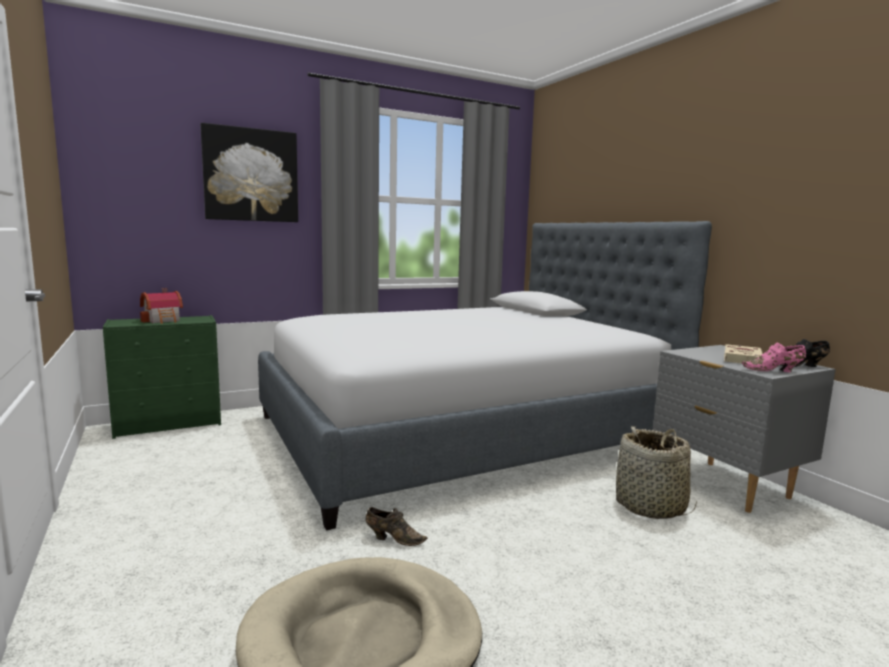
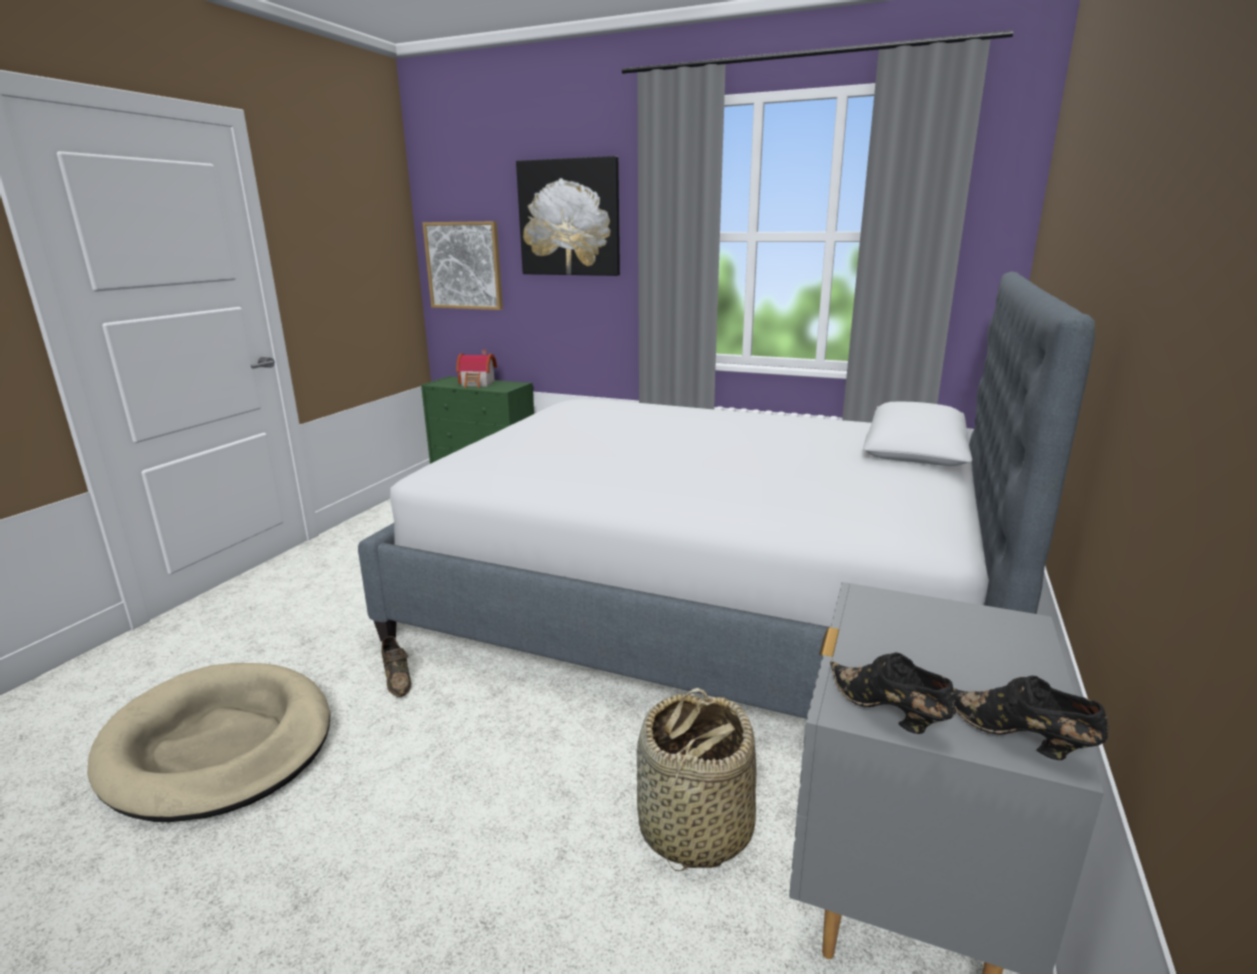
camera: 50 degrees right, 10 degrees up
beige book [724,344,763,363] -> none
pink shoe [742,343,806,372] -> black shoe [830,652,956,734]
none -> picture [422,221,503,310]

